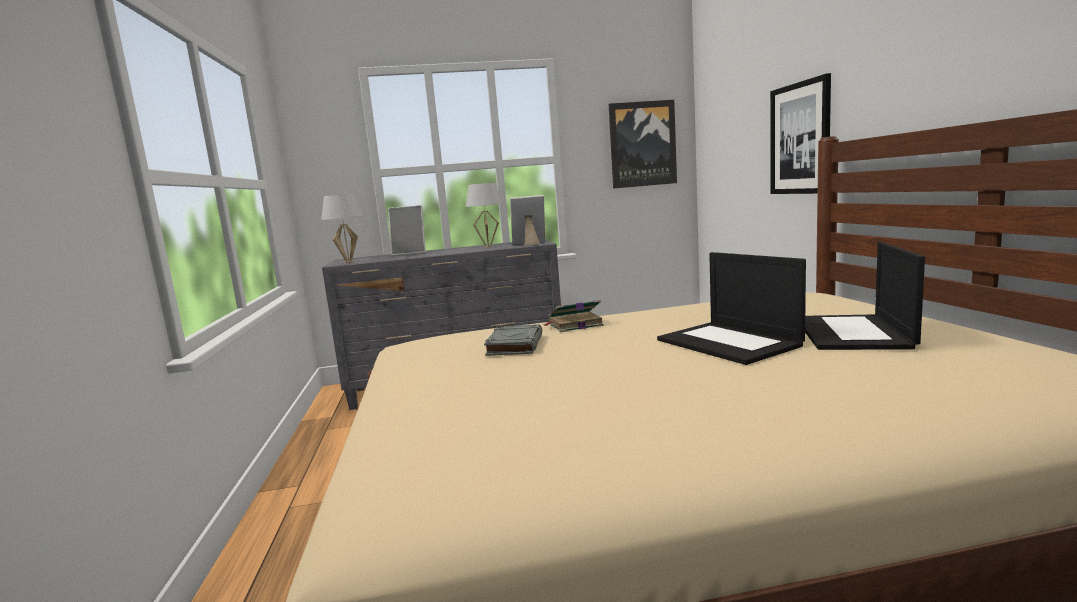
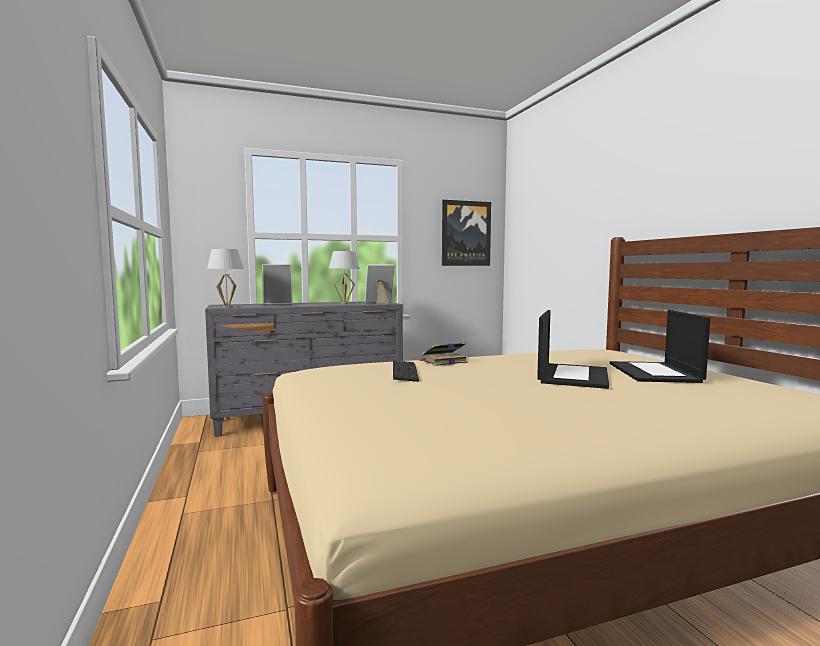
camera: 10 degrees left, 5 degrees down
grey book [484,324,542,356] -> keyboard [393,360,419,382]
laptop [657,252,806,365] -> laptop turned 120 degrees counterclockwise [537,310,609,389]
picture [770,73,831,194] -> none

